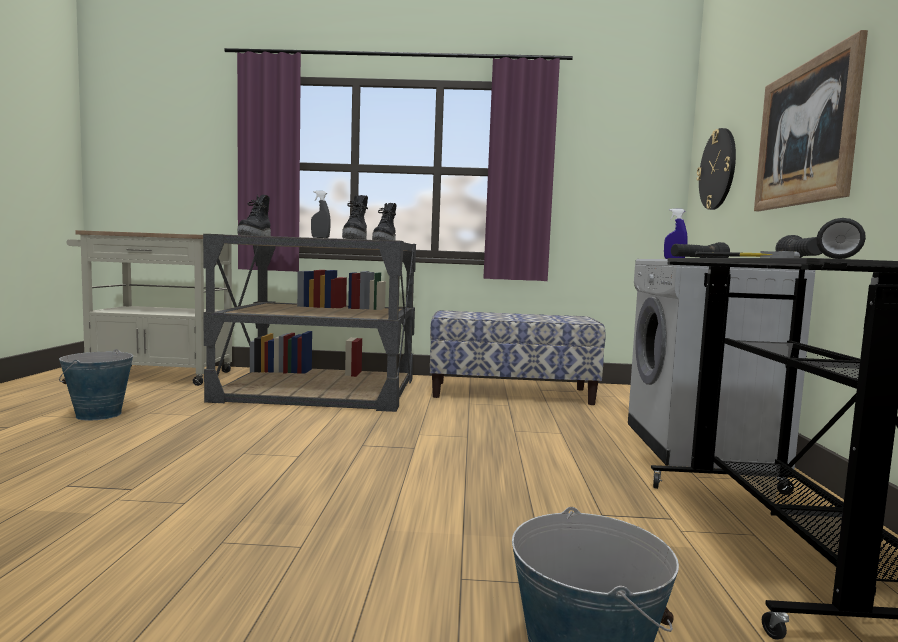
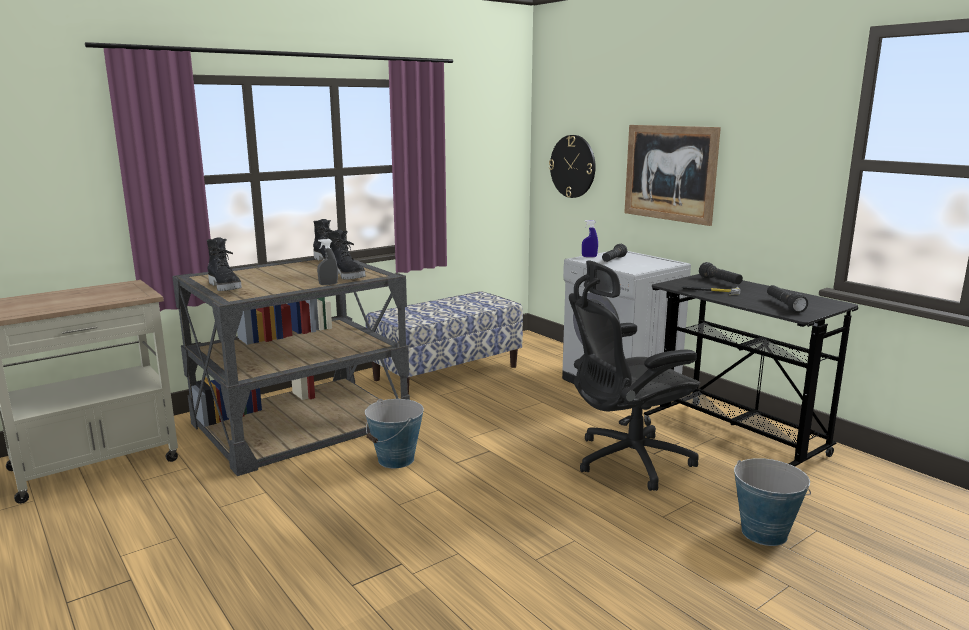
camera: 40 degrees left, 10 degrees up
bucket [59,349,133,420] -> bucket moved to [365,399,424,468]
none -> office chair [569,260,700,491]

